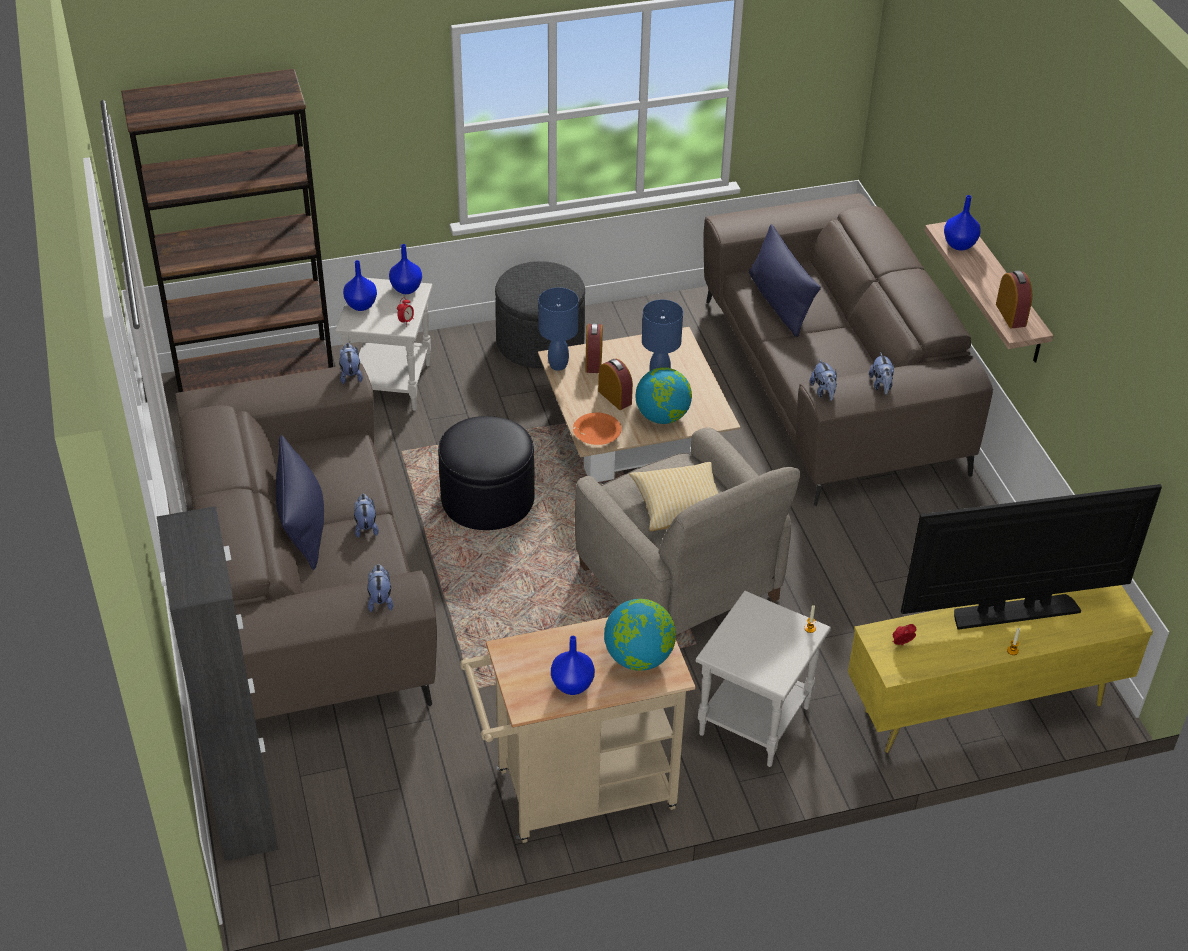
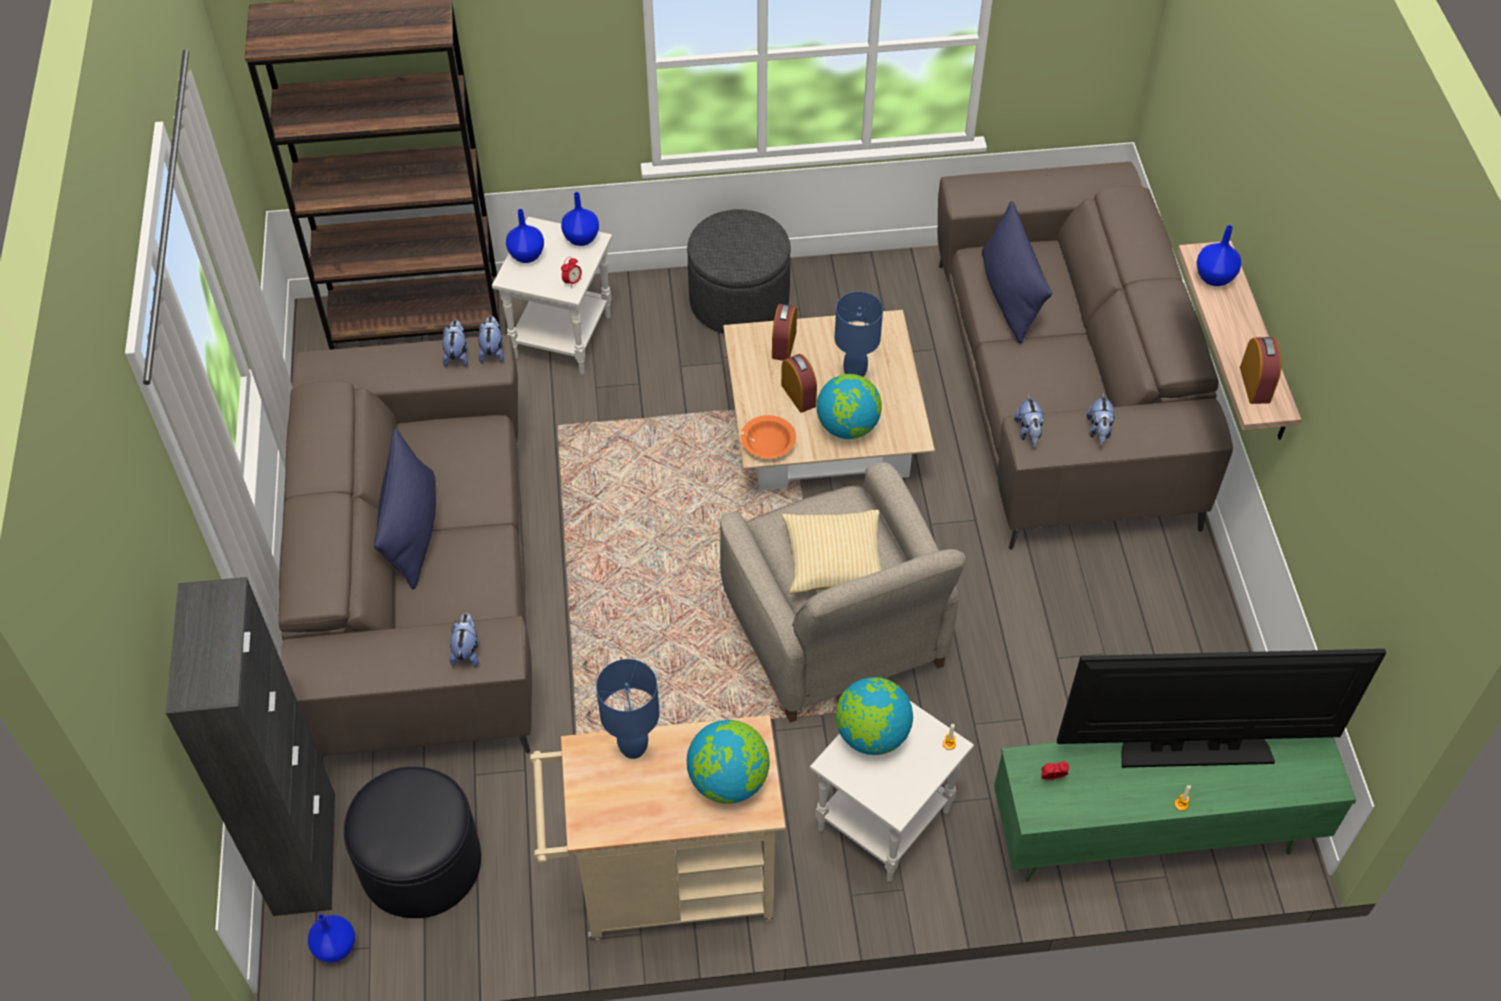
camera: 10 degrees right, 10 degrees up
plush toy [354,494,379,538] -> plush toy moved to [442,320,468,367]
black ottoman [438,416,535,530] -> black ottoman moved to [344,766,481,918]
blue table lamp [539,288,579,371] -> blue table lamp moved to [596,659,659,759]
blue vase [551,636,595,695] -> blue vase moved to [308,914,355,963]
yellow tv stand [848,585,1153,753] -> green tv stand [994,737,1356,882]
none -> globe [836,677,913,755]

